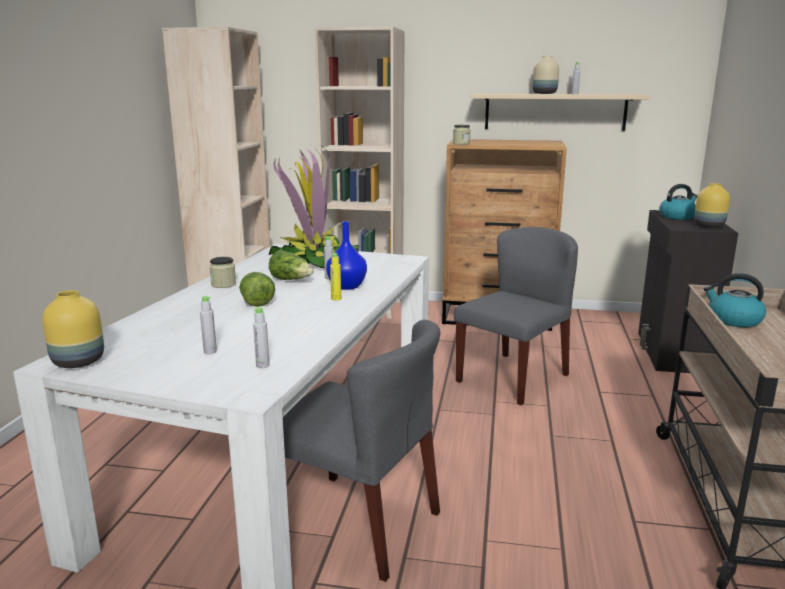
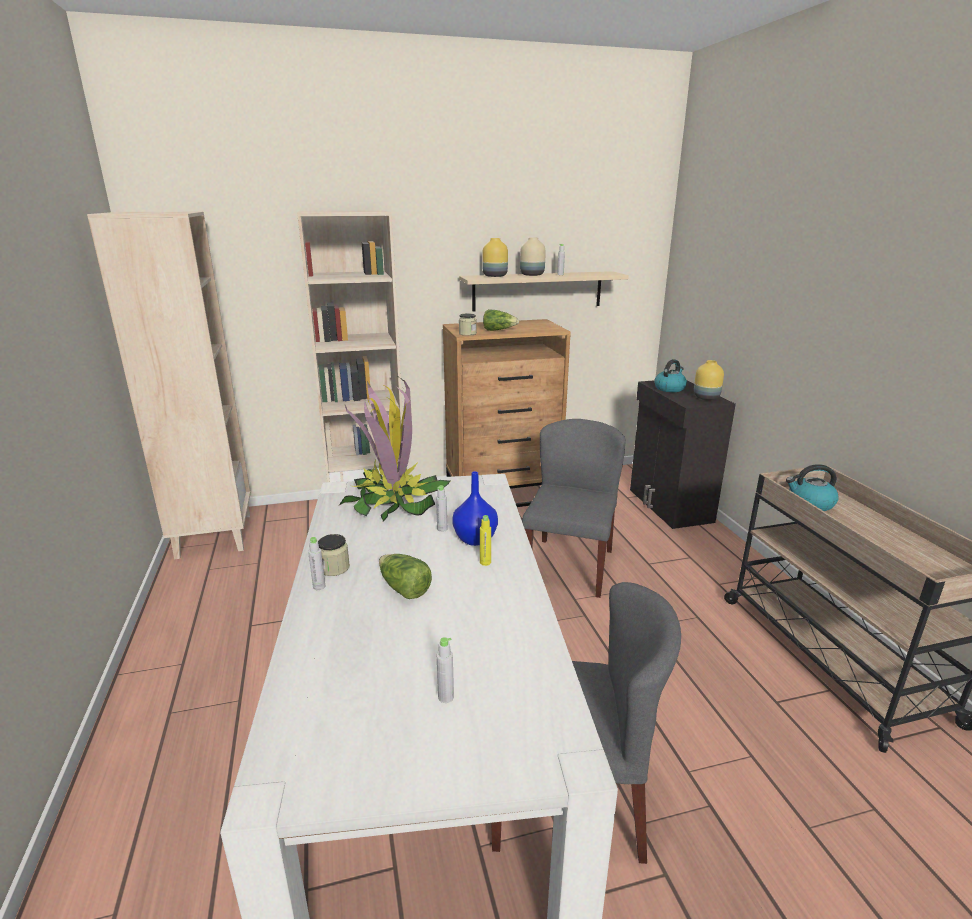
camera: 25 degrees left, 5 degrees up
yellow vase [42,290,104,368] -> yellow vase moved to [482,238,508,277]
grey bottle [253,307,270,368] -> grey bottle moved to [308,537,325,590]
lettuce [269,250,314,280] -> lettuce moved to [483,309,519,331]

